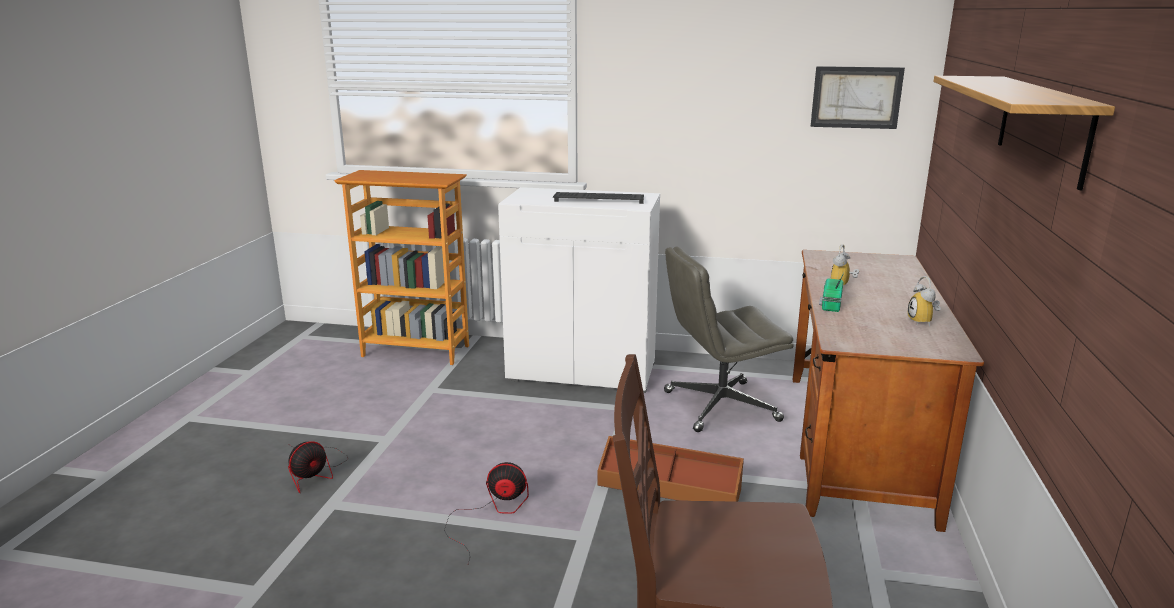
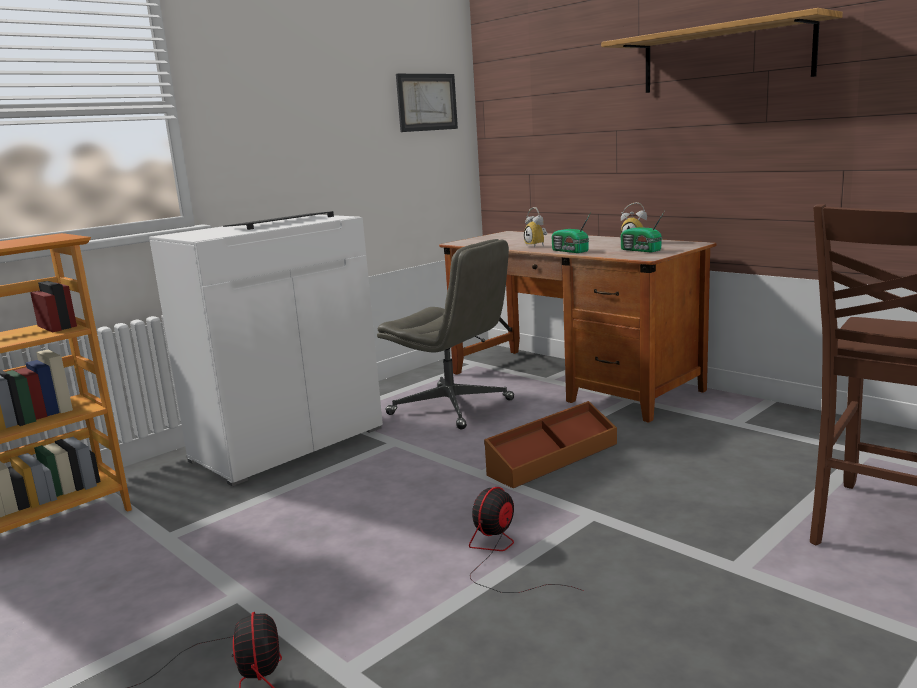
camera: 55 degrees left, 5 degrees down
grey office chair [664,247,794,432] -> grey office chair turned 75 degrees counterclockwise [377,239,514,429]
none -> radio [620,211,665,253]

